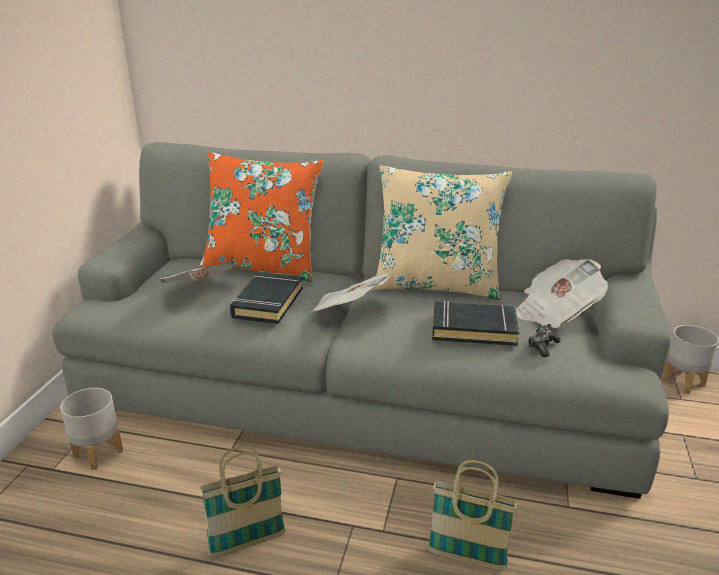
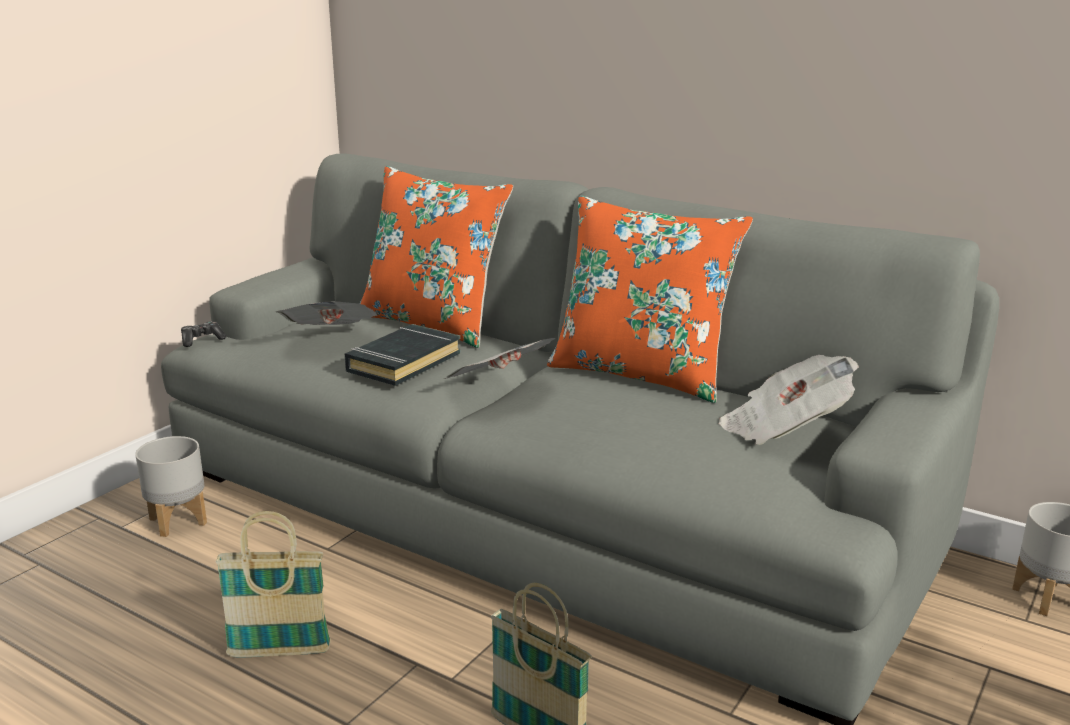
camera: 20 degrees right, 5 degrees down
beige pillow [372,165,512,300] -> orange pillow [547,196,753,403]
black book [432,301,520,346] -> none
game controller [528,327,561,357] -> game controller moved to [181,321,226,347]

